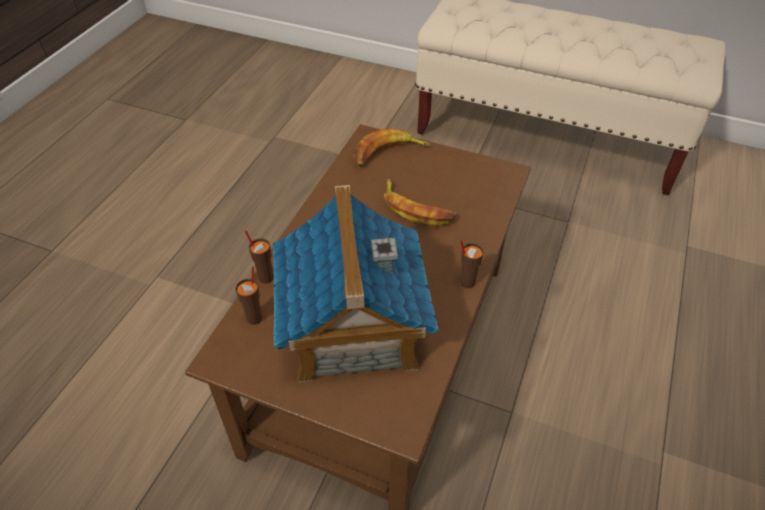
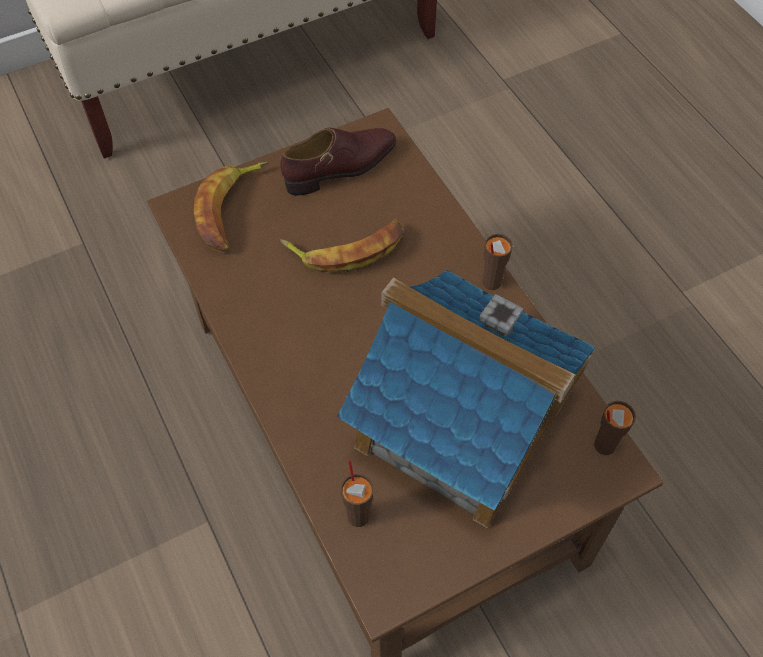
camera: 50 degrees left, 10 degrees up
brown cup [245,230,274,284] -> brown cup moved to [594,401,636,455]
none -> brown shoe [280,128,397,195]

